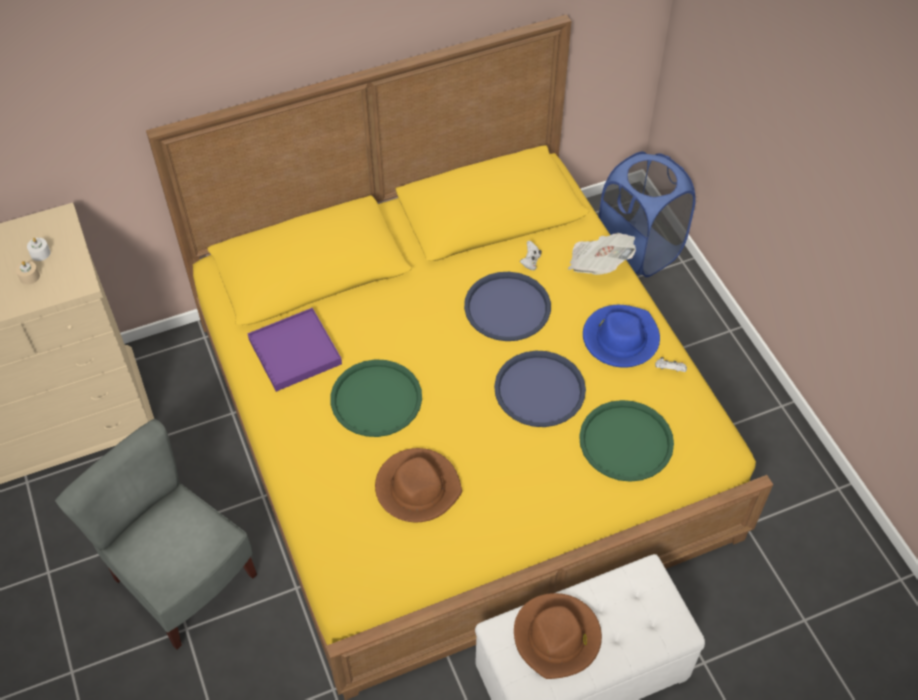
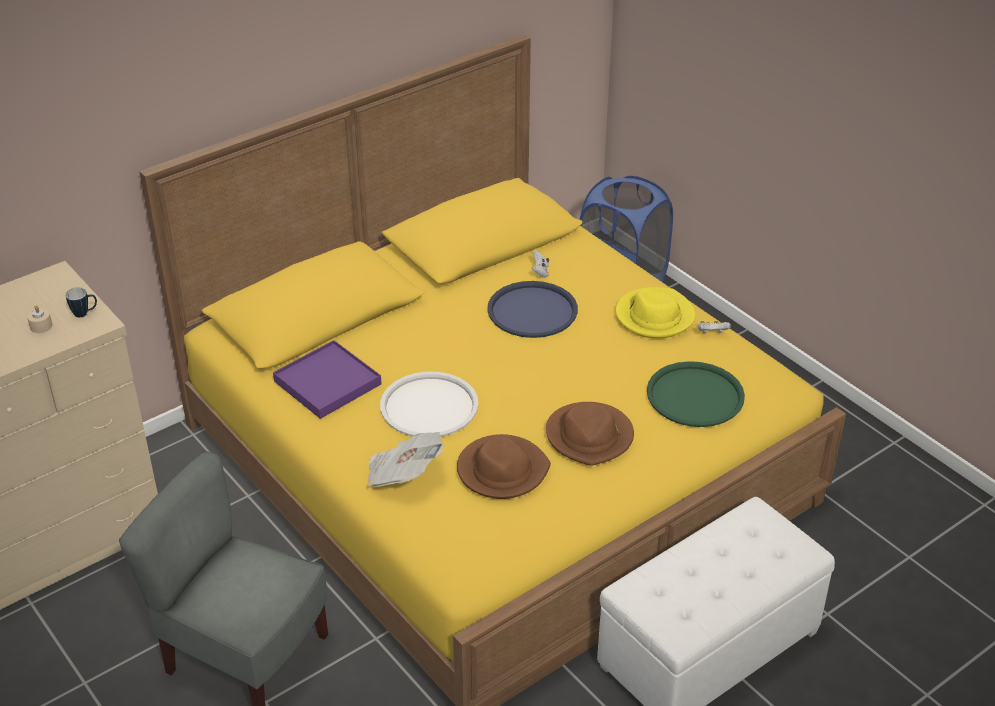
camera: 15 degrees left, 15 degrees down
white candle [27,238,50,261] -> none
green tray [330,359,422,437] -> white tray [380,372,478,437]
blue tray [494,351,586,427] -> none
brown hat [514,593,602,679] -> brown hat moved to [546,402,634,466]
newspaper [568,233,636,275] -> newspaper moved to [367,432,444,487]
blue hat [583,305,660,368] -> yellow hat [615,287,695,339]
none -> mug [66,287,97,317]

